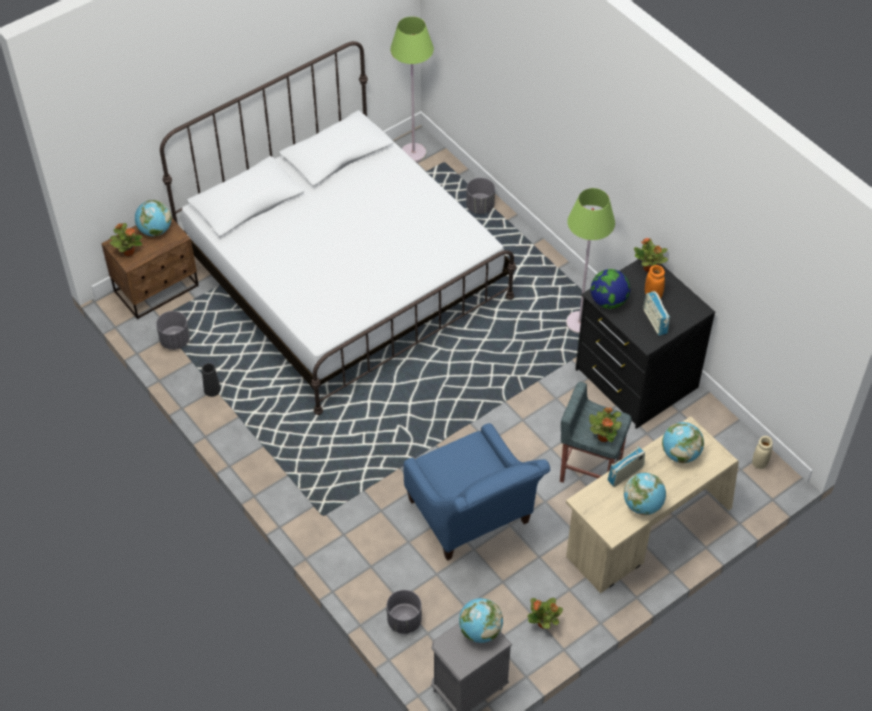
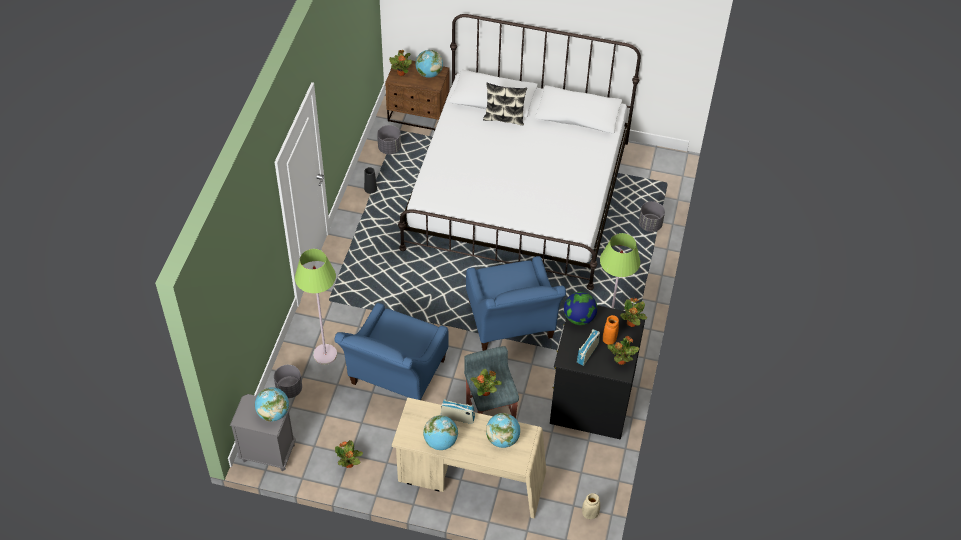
camera: 50 degrees right, 0 degrees up
green floor lamp [390,16,434,162] -> green floor lamp moved to [295,249,337,365]
none -> blue armchair [466,256,566,351]
none -> pillow [483,83,527,126]
none -> potted plant [607,336,639,365]

